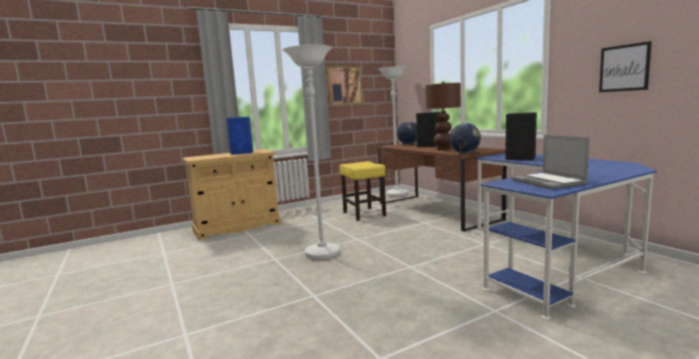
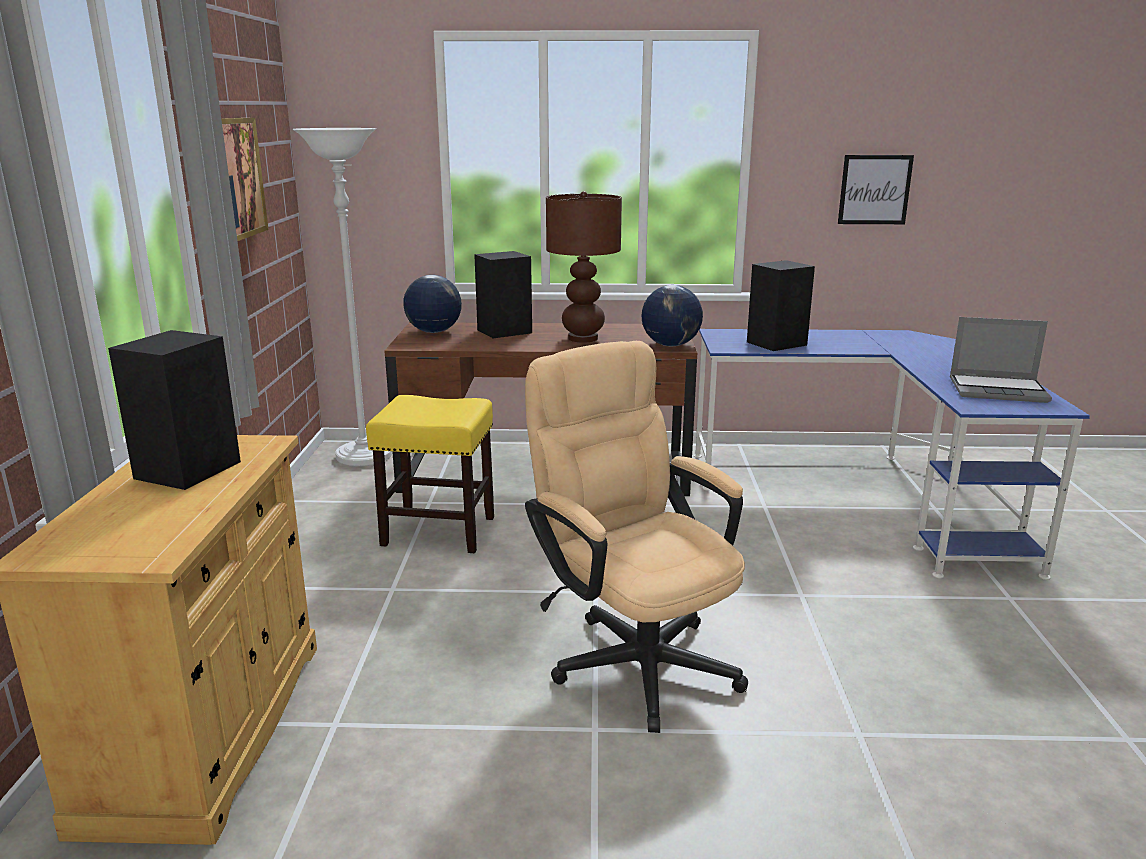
camera: 60 degrees left, 10 degrees up
blue speaker [227,117,253,155] -> black speaker [108,330,241,490]
white floor lamp [283,45,340,260] -> beige office chair [525,341,748,733]

